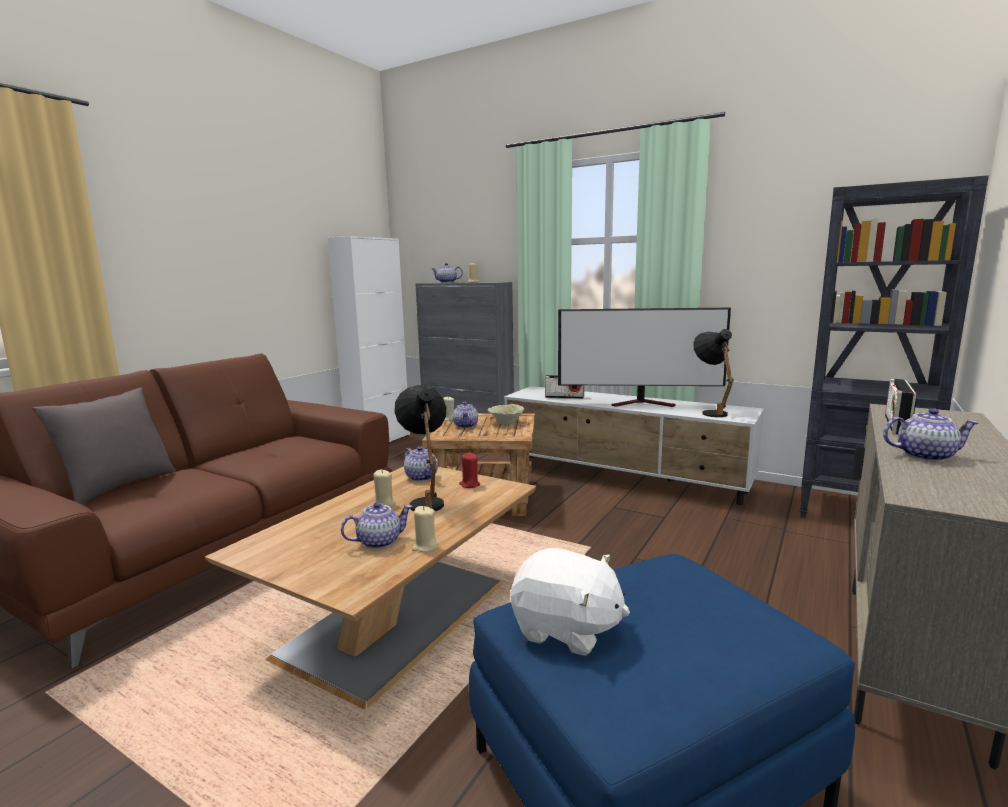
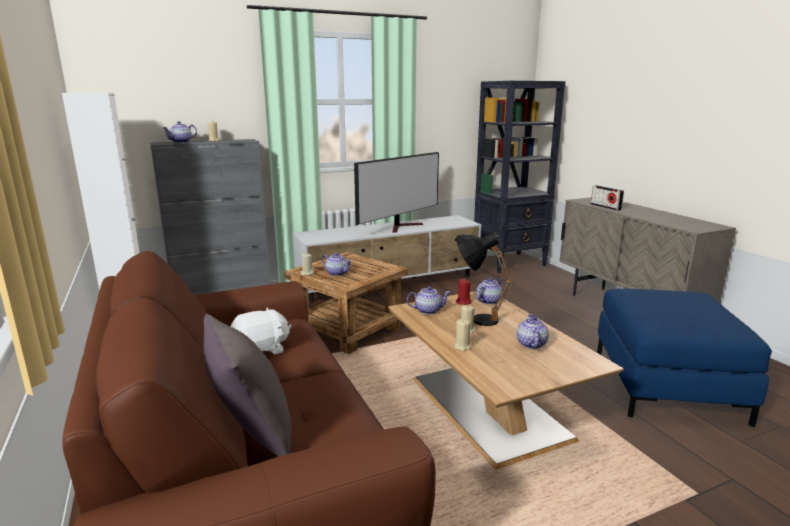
camera: 55 degrees left, 5 degrees up
beige candle [412,506,439,552] -> beige candle moved to [454,319,472,351]
beige bowl [488,404,524,425] -> none
white plush toy [511,548,630,656] -> white plush toy moved to [231,307,292,354]
radio [545,375,584,399] -> none
black table lamp [693,329,734,417] -> none
teapot [883,408,979,462] -> teapot moved to [477,278,503,305]

